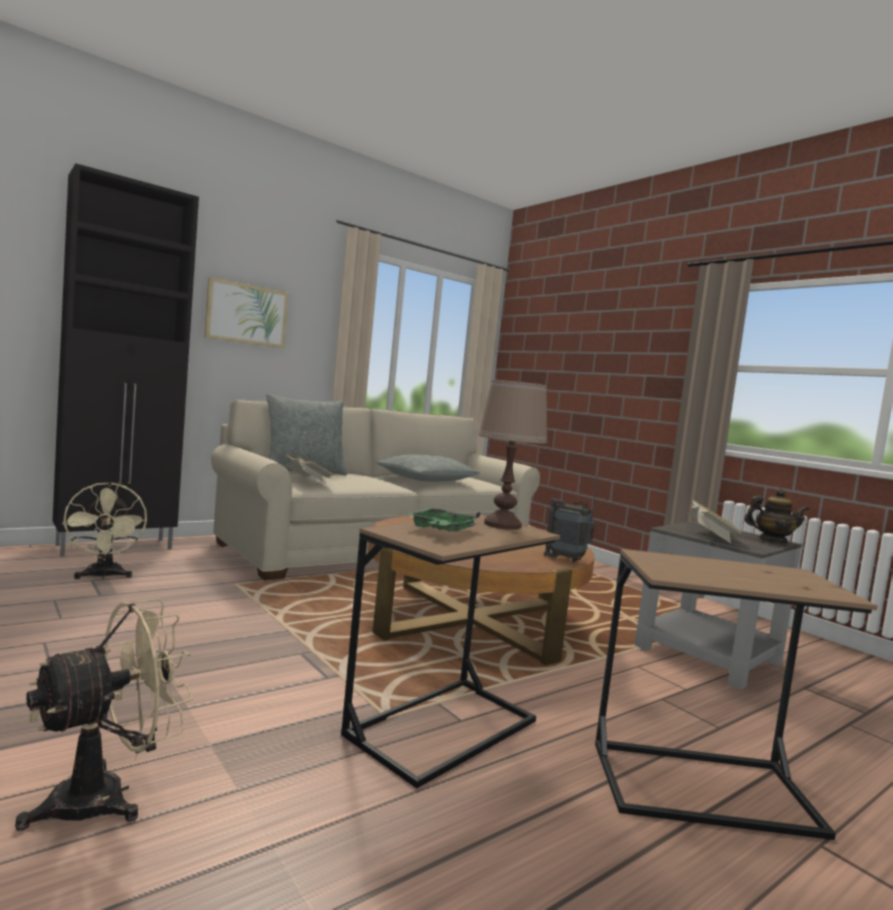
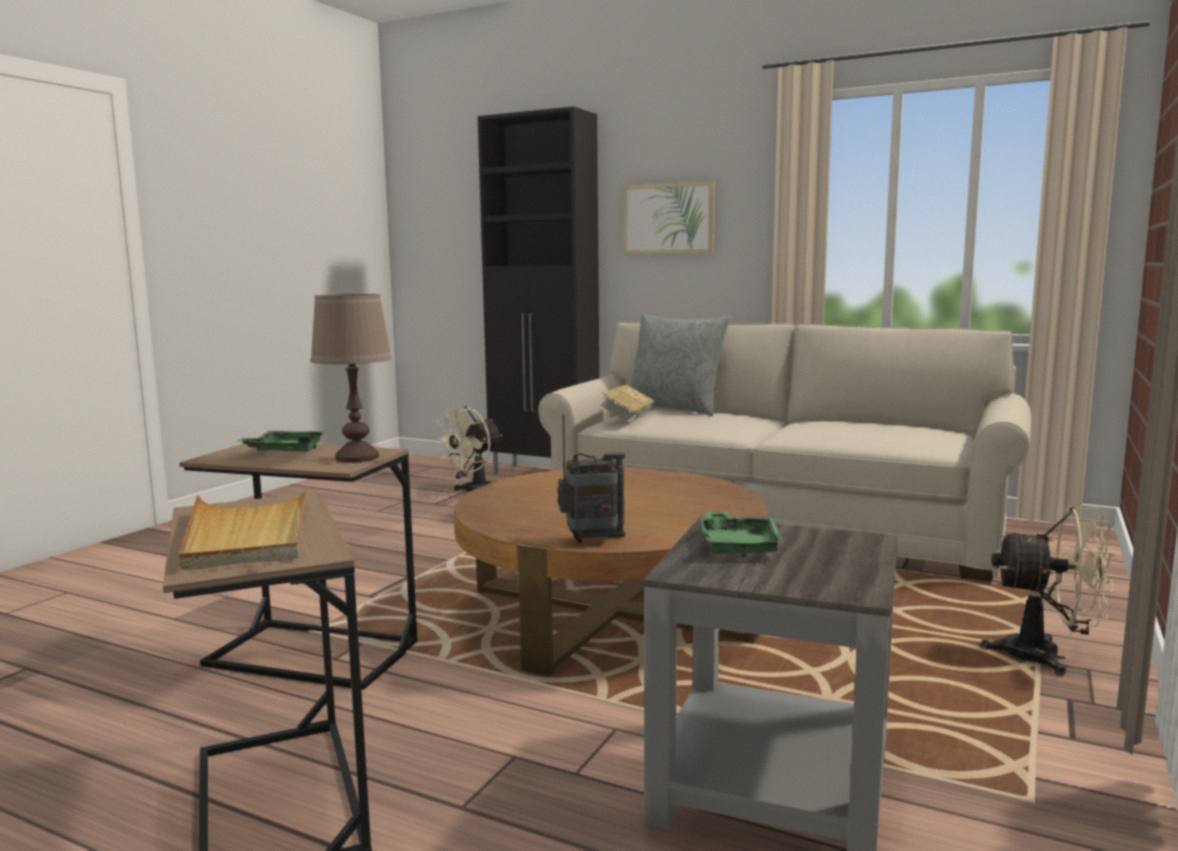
camera: 65 degrees right, 5 degrees up
beige fan [15,598,193,831] -> beige fan moved to [980,506,1115,676]
grey pillow [377,455,480,481] -> none
radio [544,476,598,562] -> radio turned 75 degrees clockwise [557,414,625,544]
book [686,499,743,543] -> green tray [701,511,784,557]
teapot [744,489,809,543] -> none
none -> beige tray [179,486,307,570]

